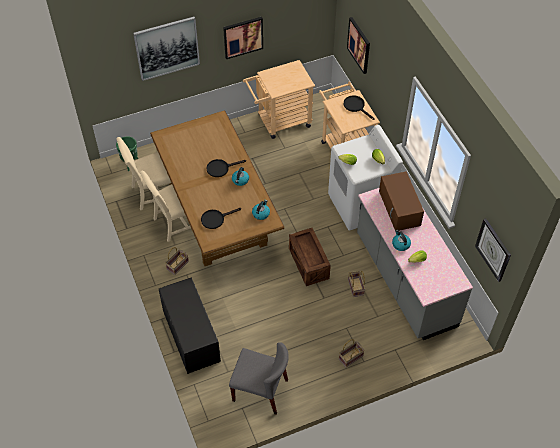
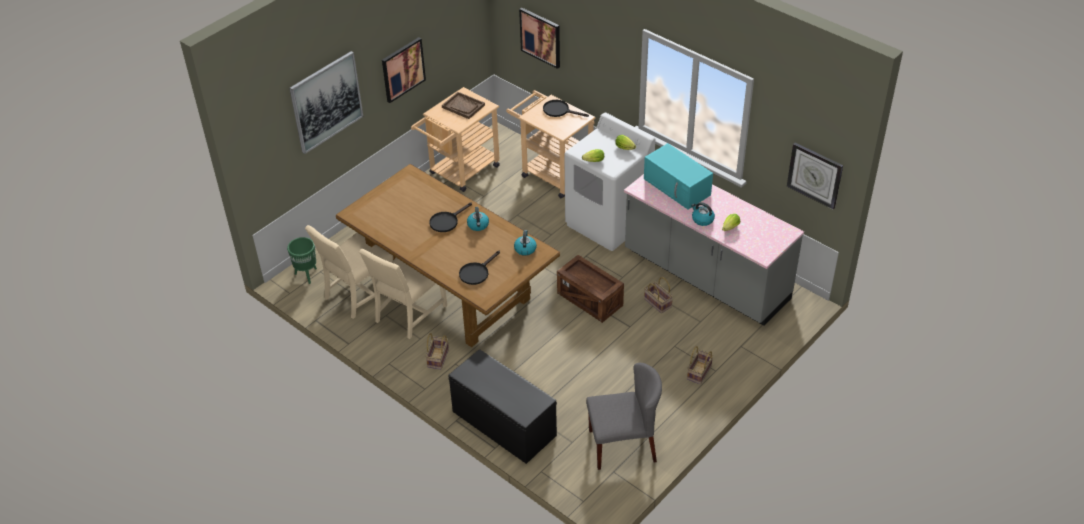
camera: 25 degrees left, 10 degrees down
brown microwave [379,171,424,231] -> turquoise microwave [644,143,713,210]
none -> brown tray [442,92,485,119]

